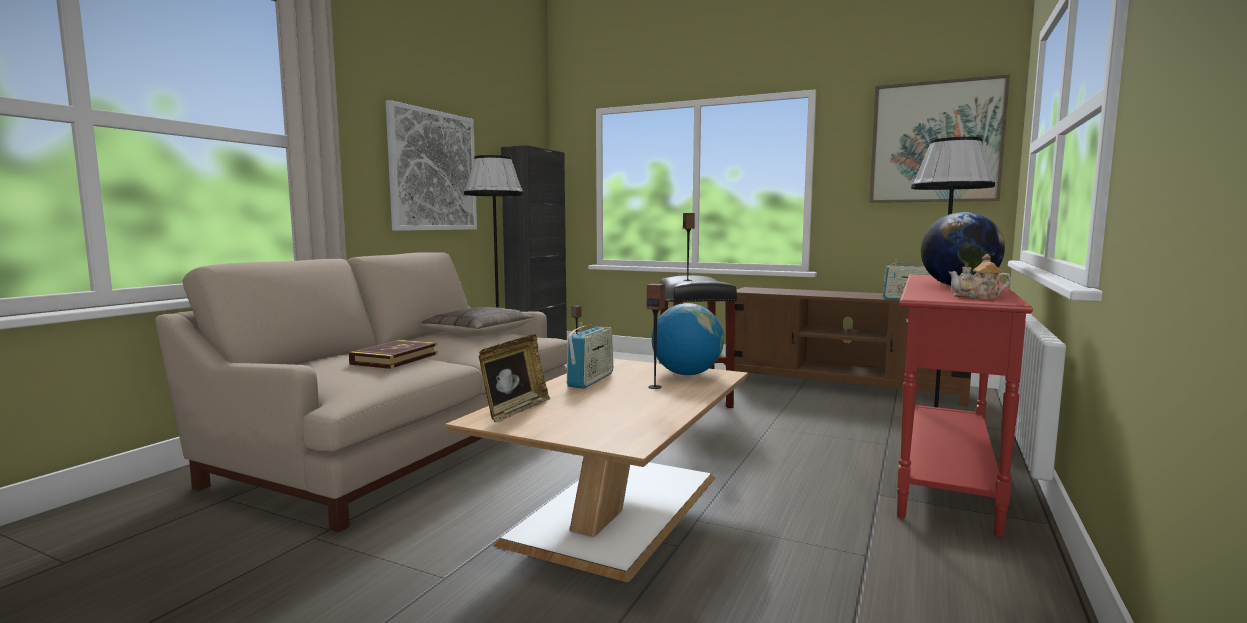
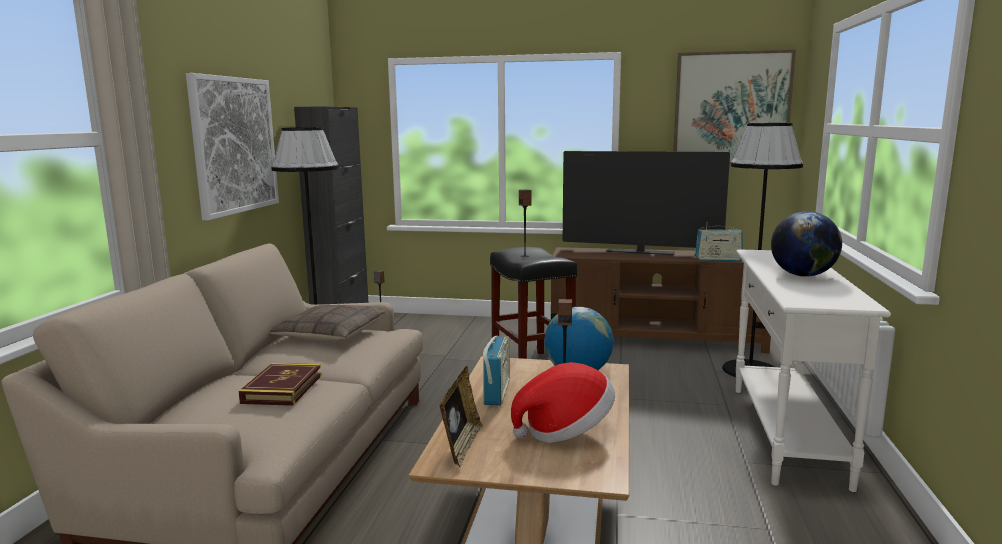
camera: 15 degrees left, 5 degrees up
red console table [897,274,1033,537] -> white console table [736,250,891,492]
teapot [949,254,1011,299] -> none
none -> hat [511,362,615,443]
none -> television [563,151,730,255]

